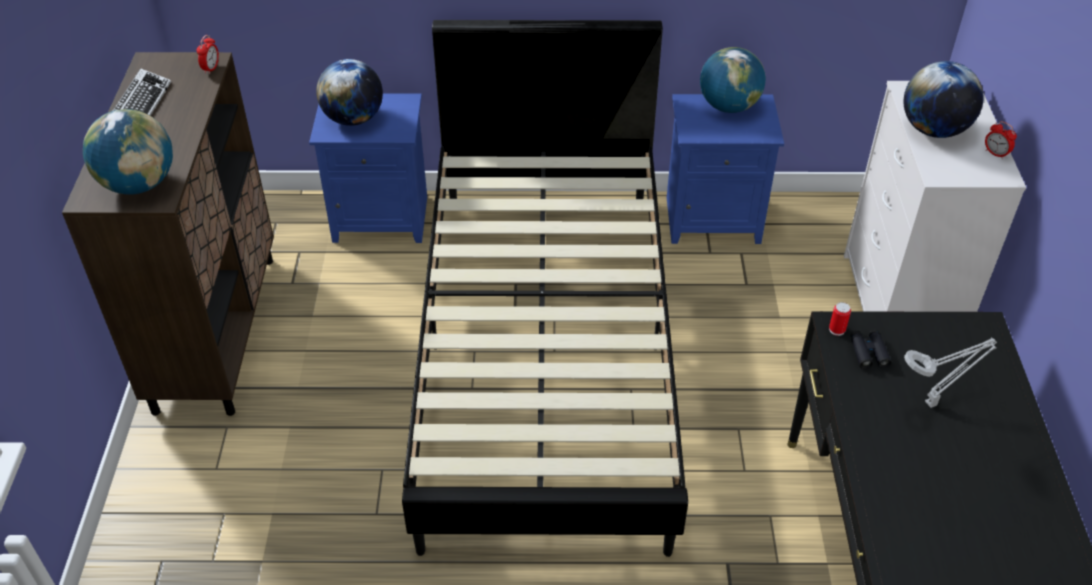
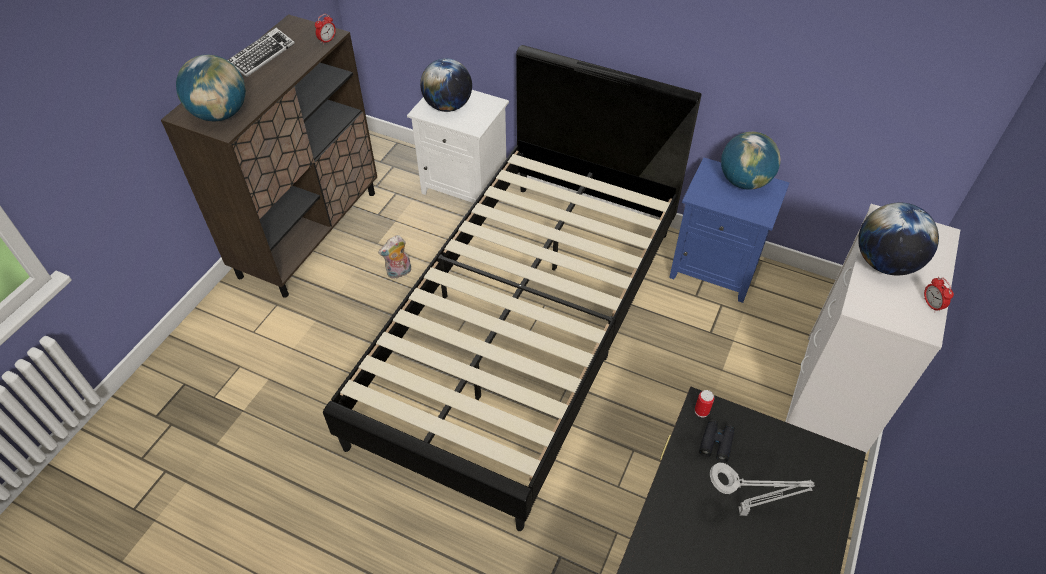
camera: 25 degrees right, 5 degrees up
blue nightstand [309,93,427,243] -> white nightstand [407,90,509,203]
none -> plush toy [378,235,411,279]

